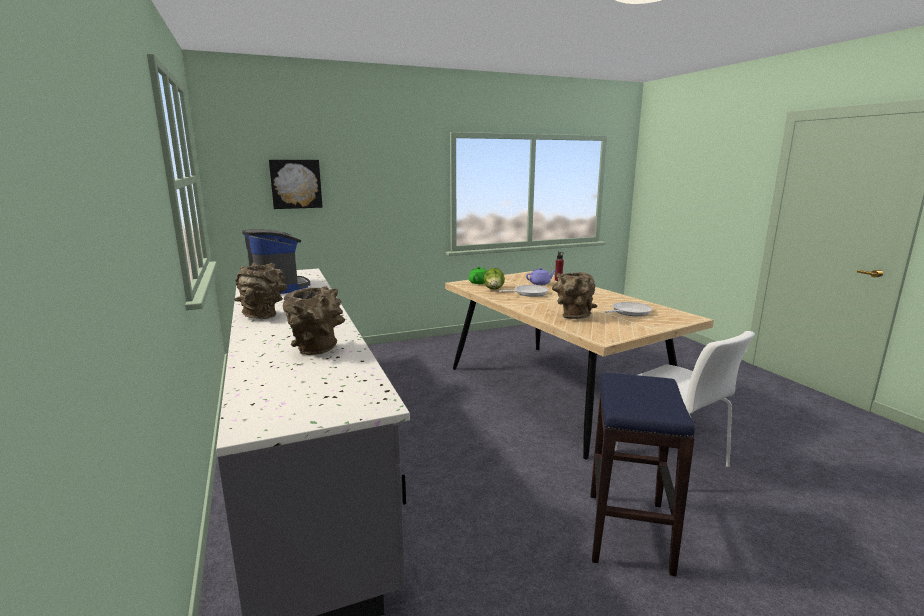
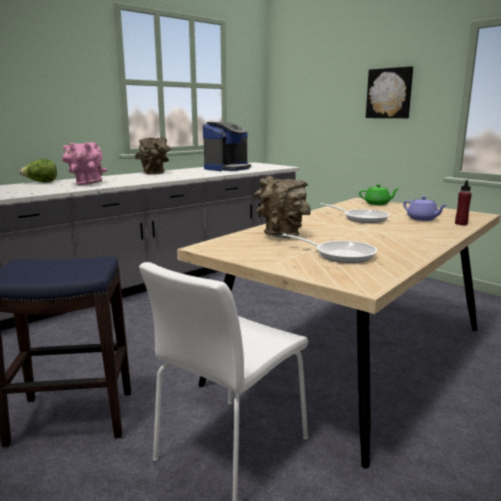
camera: 70 degrees right, 0 degrees up
picture [269,160,323,209] -> picture moved to [366,66,413,118]
brown vase [283,286,345,355] -> pink vase [62,142,108,185]
lettuce [483,268,505,290] -> lettuce moved to [19,159,57,183]

